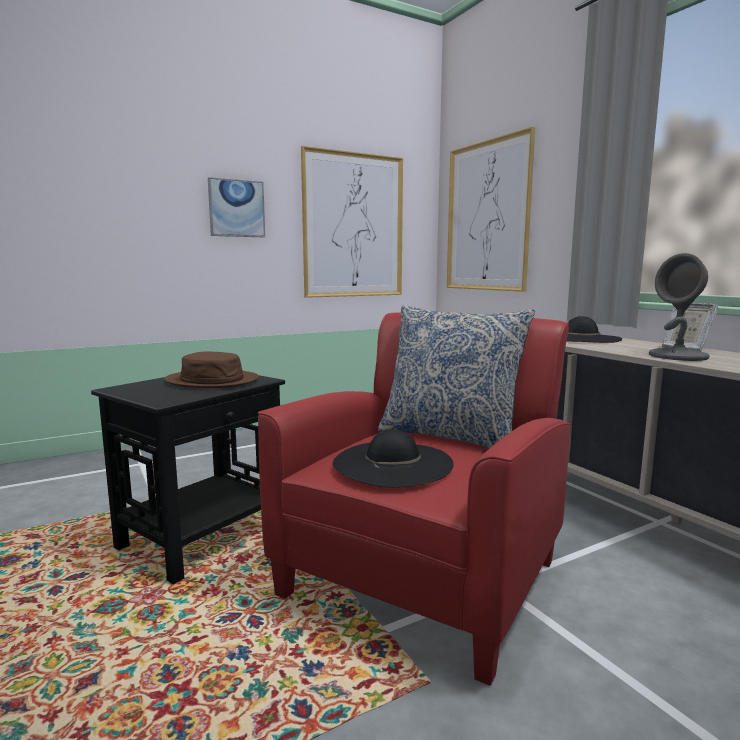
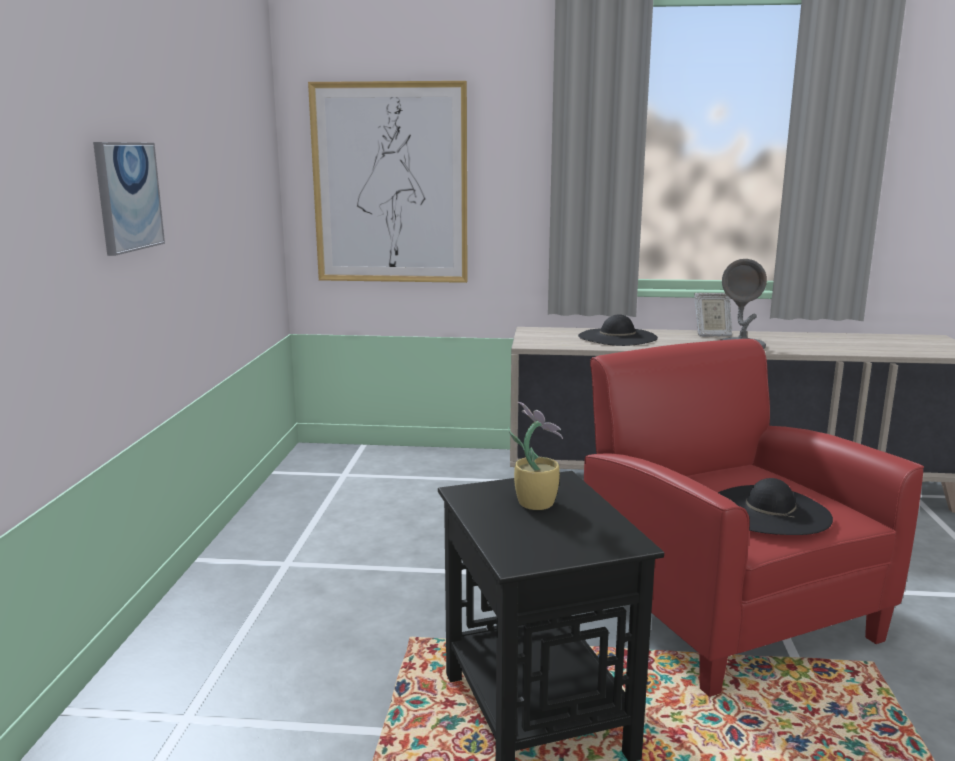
camera: 55 degrees left, 5 degrees up
brown hat [164,352,259,388] -> potted plant [508,402,563,510]
picture [301,146,403,298] -> none
pillow [378,305,535,448] -> none

